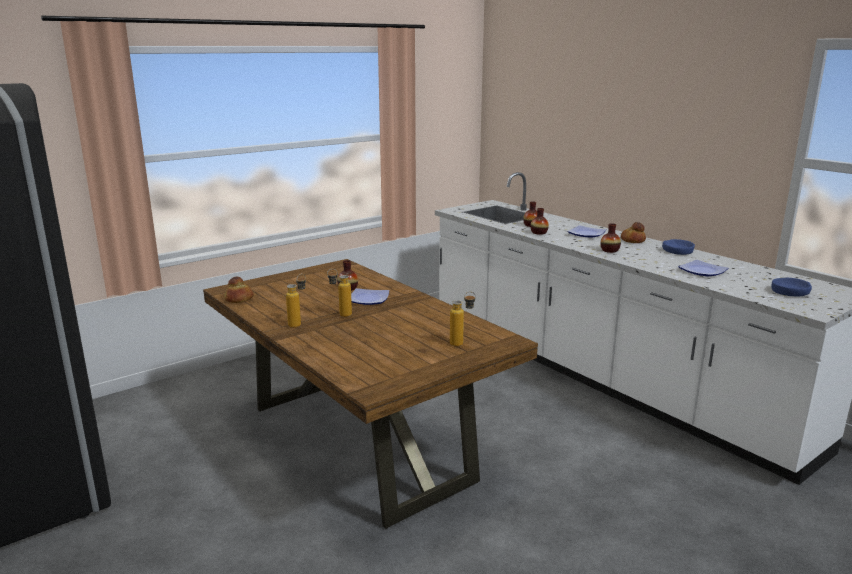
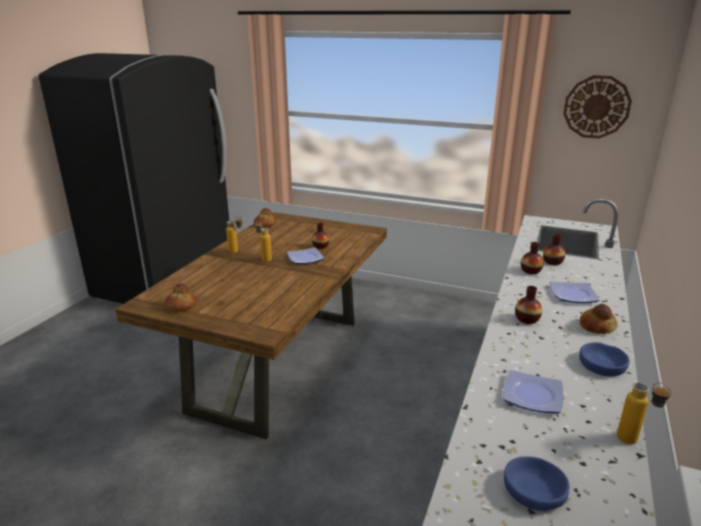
camera: 60 degrees right, 5 degrees up
bottle [450,292,476,347] -> bottle moved to [617,382,671,444]
none -> bread [164,283,197,312]
none -> wall clock [563,75,632,139]

